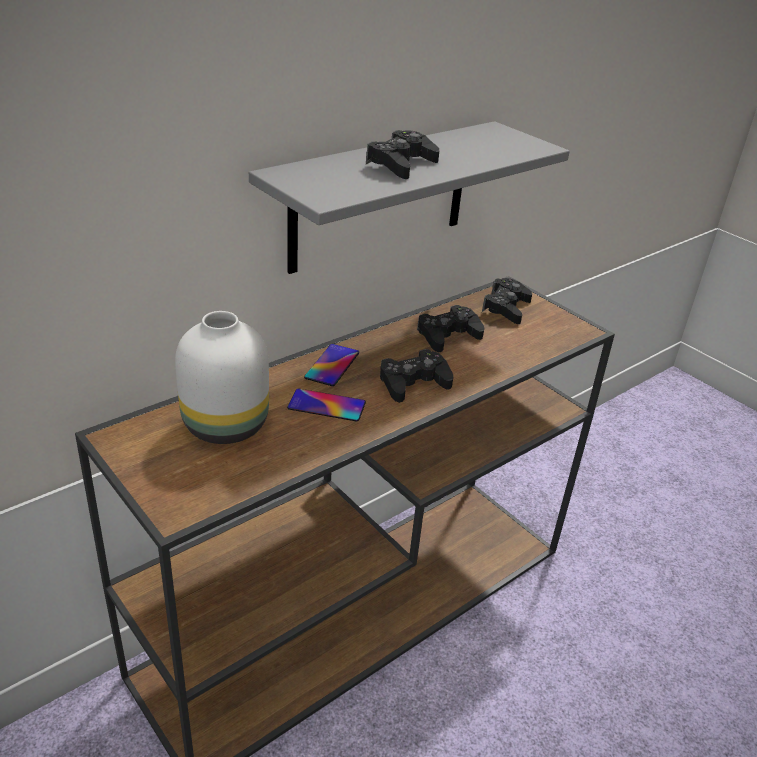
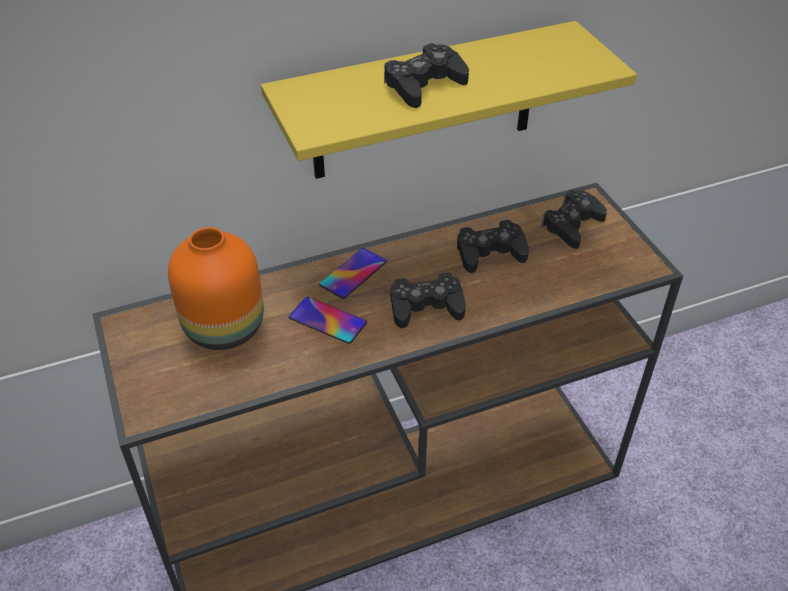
camera: 20 degrees right, 10 degrees up
white vase [175,311,269,444] -> orange vase [168,227,264,350]
grey shelf [249,121,570,274] -> yellow shelf [261,21,637,179]

